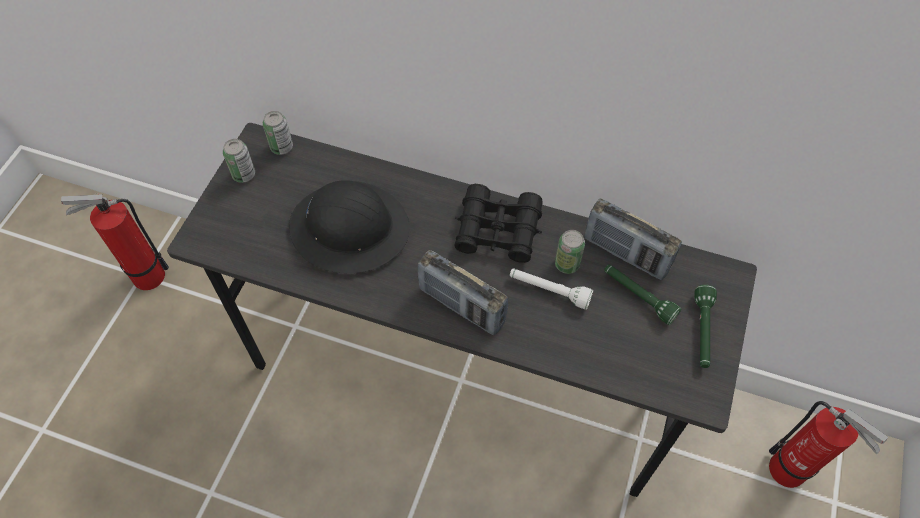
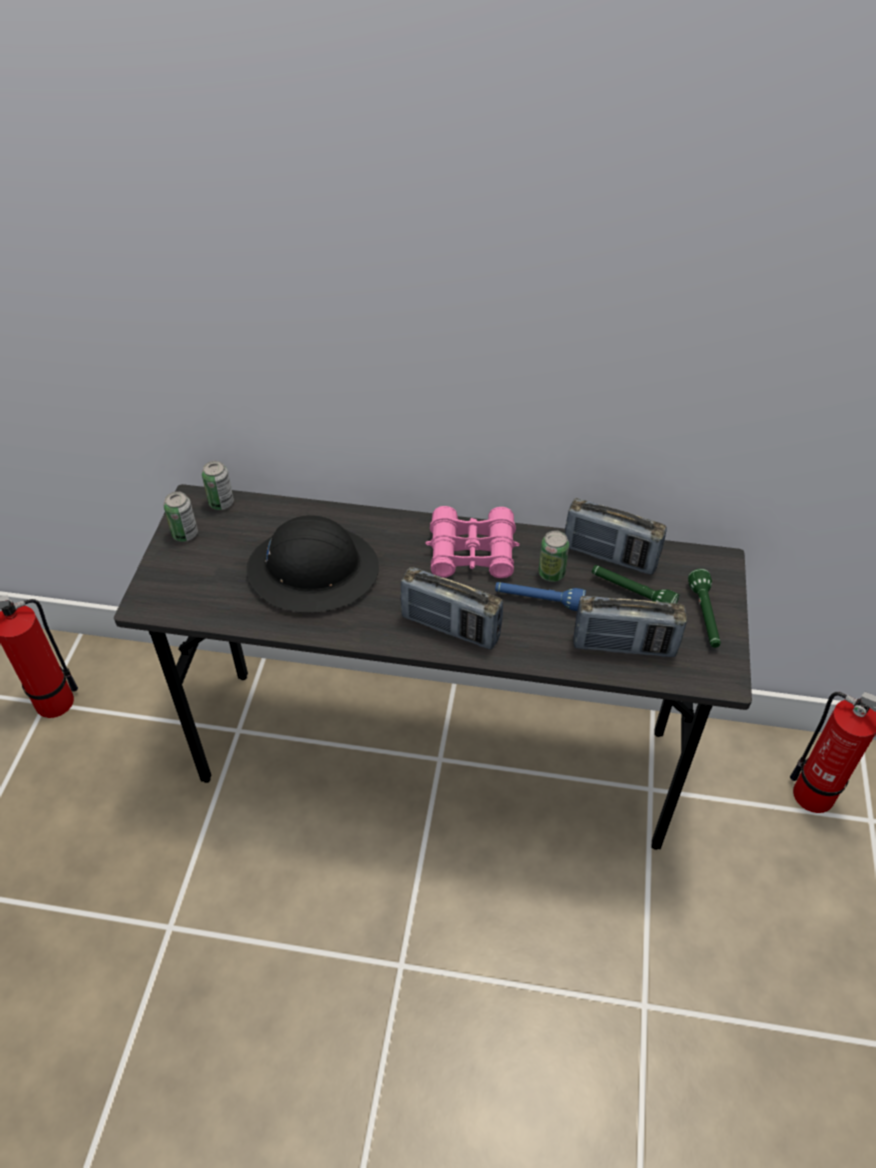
camera: 10 degrees left, 10 degrees down
black binoculars [454,184,542,263] -> pink binoculars [425,506,520,578]
white flashlight [510,269,593,310] -> blue flashlight [495,582,586,611]
none -> radio [574,596,687,657]

